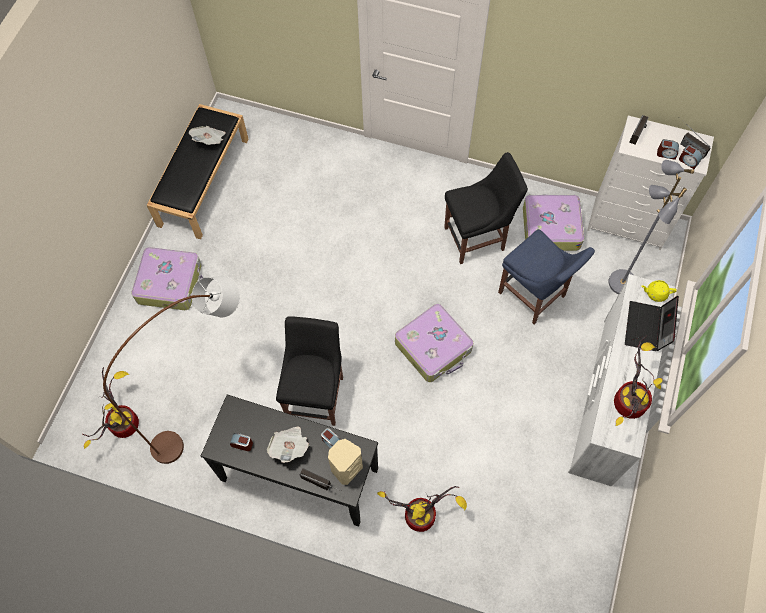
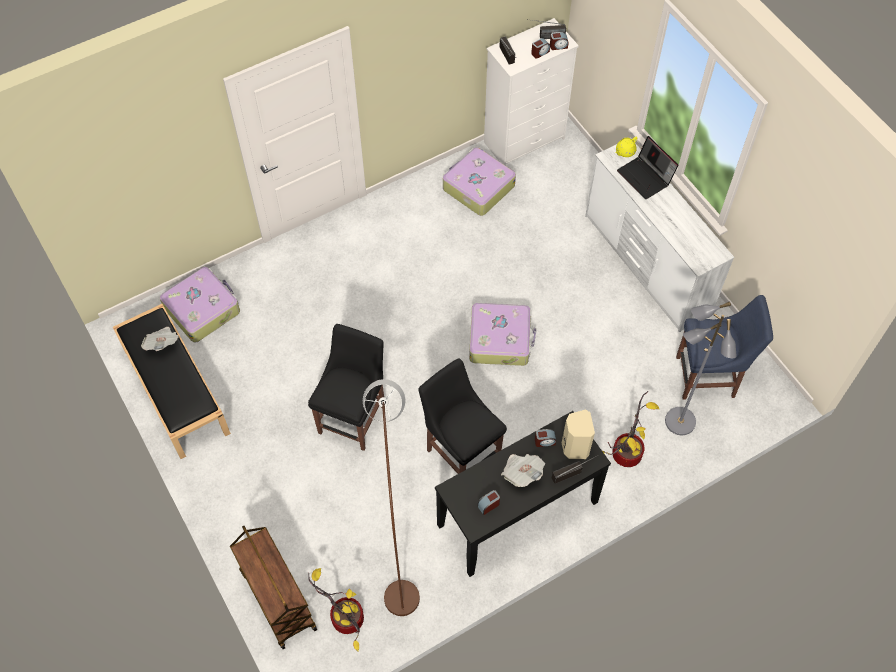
camera: 50 degrees left, 5 degrees down
suitcase [131,247,203,310] -> suitcase moved to [160,267,240,342]
black chair [444,152,528,264] -> black chair moved to [308,324,384,451]
blue chair [498,229,595,324] -> blue chair moved to [676,295,773,399]
grey floor lamp [609,160,694,294] -> grey floor lamp moved to [665,302,736,435]
potted plant [614,335,662,426] -> none
none -> brown cart [230,526,317,649]

